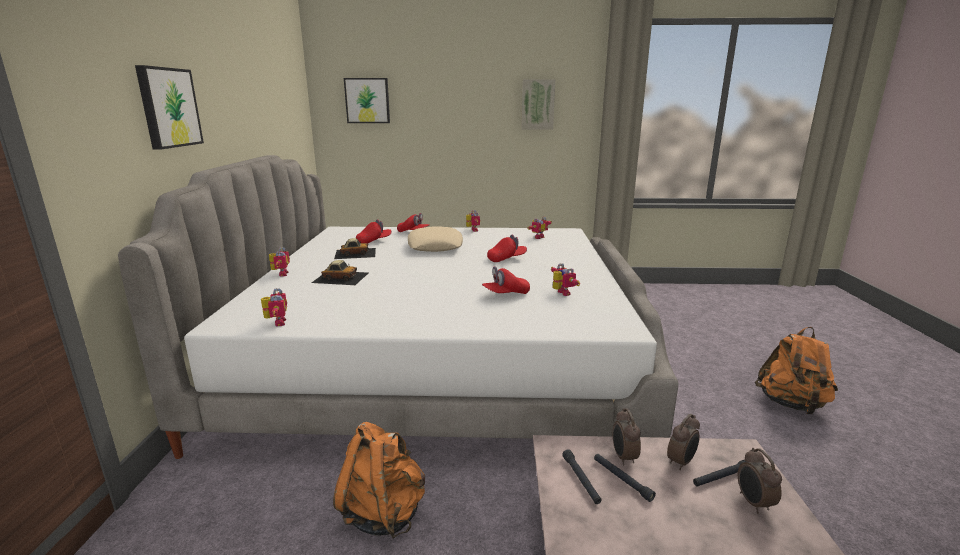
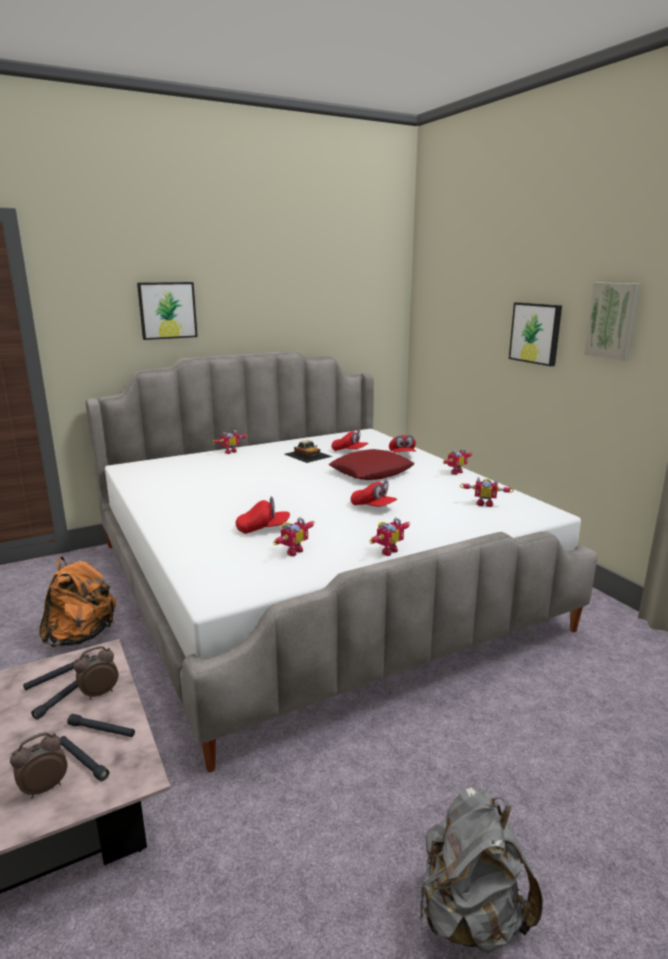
camera: 60 degrees right, 0 degrees up
toy robot [261,288,287,326] -> toy robot moved to [369,518,410,556]
toy car [312,260,368,285] -> none
picture [344,78,390,123] -> picture moved to [509,302,562,366]
beige pillow [408,226,463,252] -> red pillow [329,449,415,480]
red cap [482,266,530,294] -> red cap turned 135 degrees clockwise [236,497,290,534]
alarm clock [667,414,700,470] -> black flashlight [67,714,135,737]
orange backpack [755,327,838,414] -> grey backpack [419,787,543,954]

